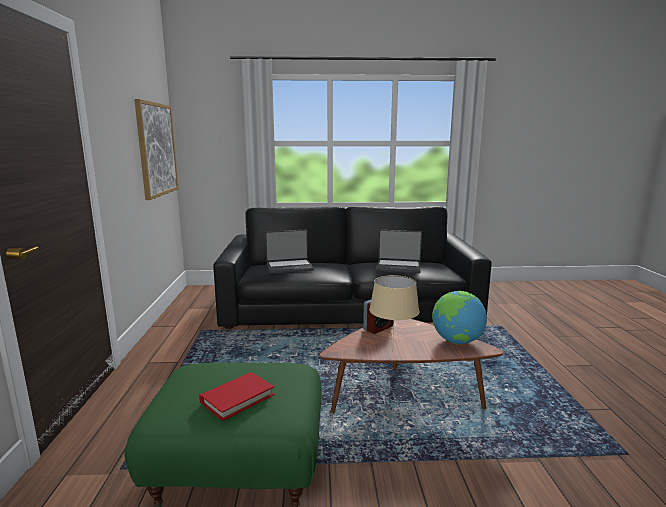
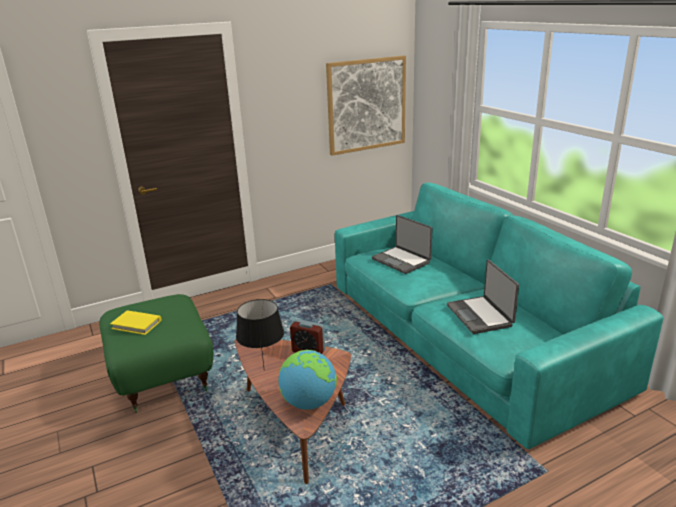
camera: 65 degrees right, 10 degrees up
red book [199,372,275,421] -> yellow book [110,310,161,335]
black sofa [213,206,492,329] -> turquoise sofa [335,183,663,449]
beige table lamp [369,275,419,351] -> black table lamp [236,299,284,367]

